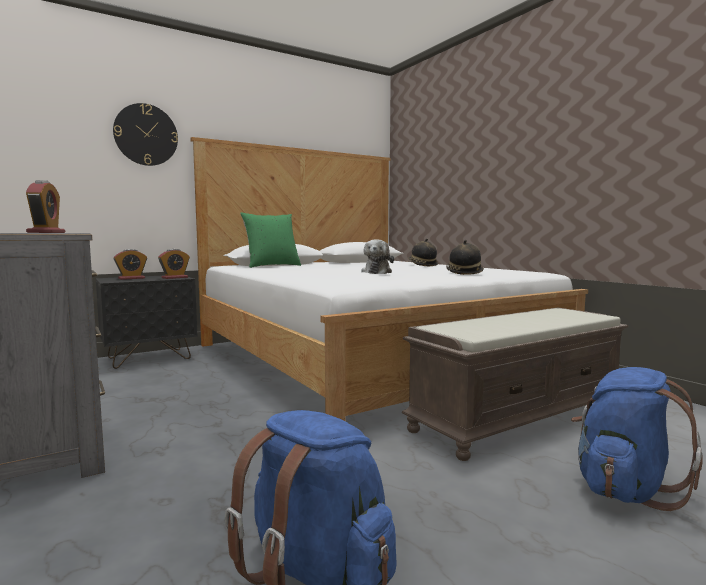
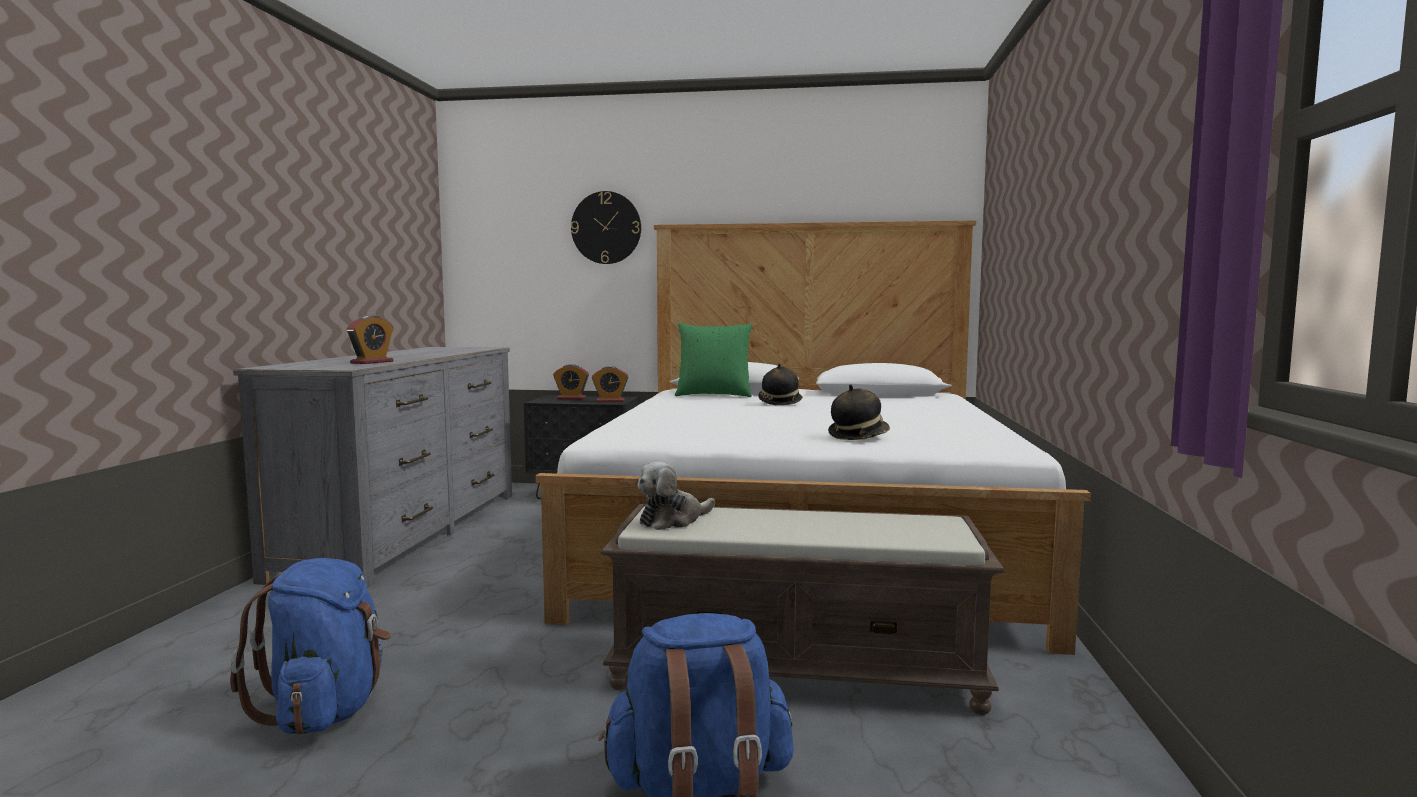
camera: 40 degrees right, 0 degrees up
plush toy [361,239,394,274] -> plush toy moved to [637,462,715,530]
hat [408,238,438,267] -> hat moved to [758,364,803,405]

